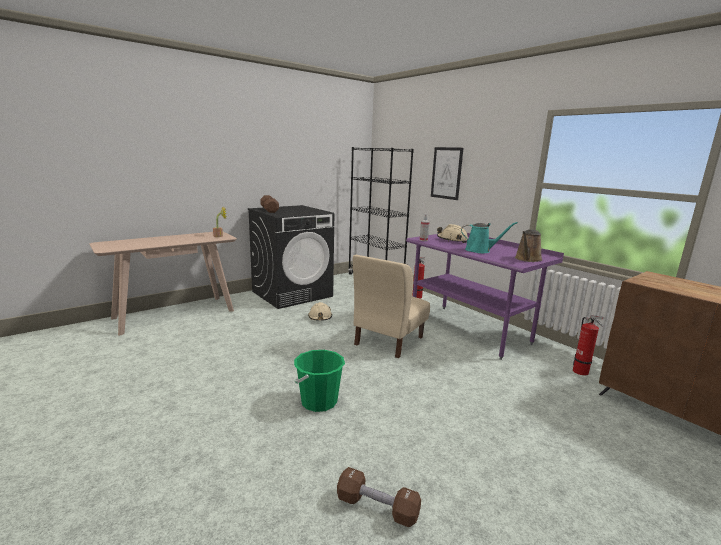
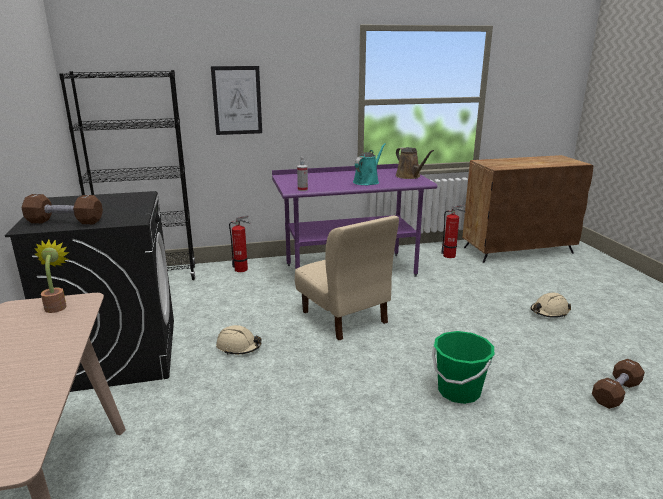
camera: 65 degrees left, 5 degrees up
beige hard hat [437,224,468,243] -> beige hard hat moved to [530,293,571,318]

